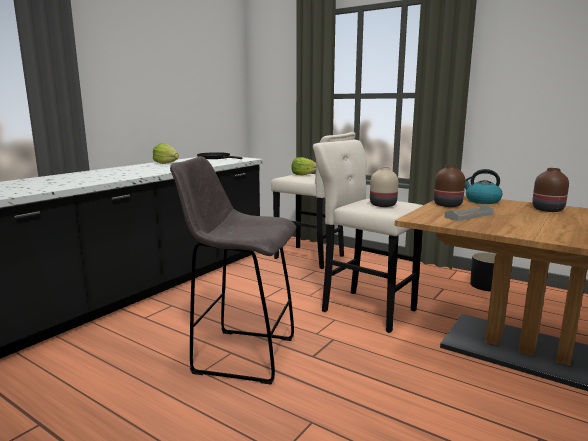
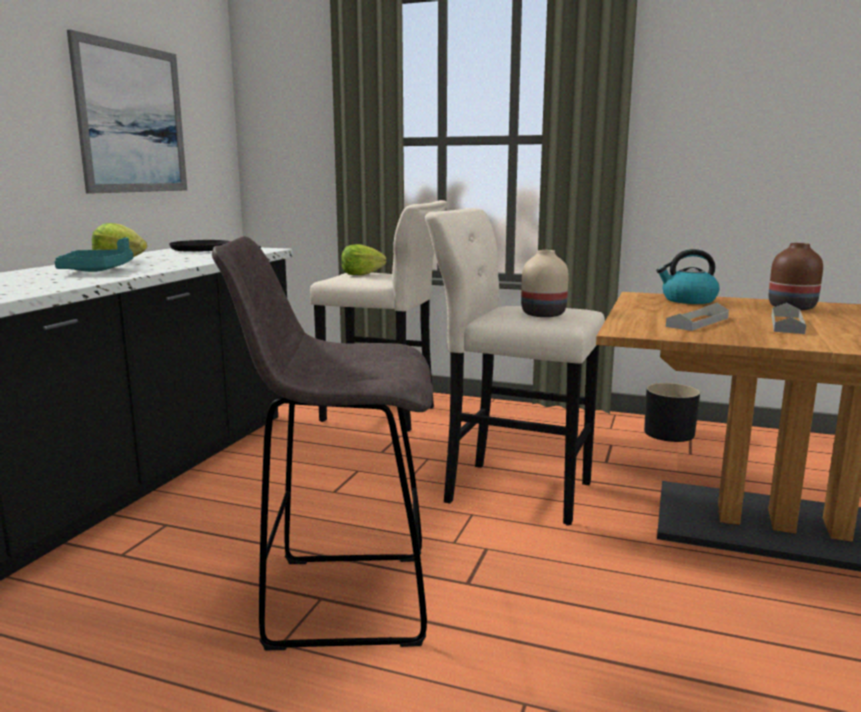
camera: 15 degrees left, 0 degrees up
brown vase [434,165,465,207] -> none
none -> turquoise tray [55,238,133,272]
none -> picture [67,30,187,194]
none -> grey tray [771,303,806,334]

